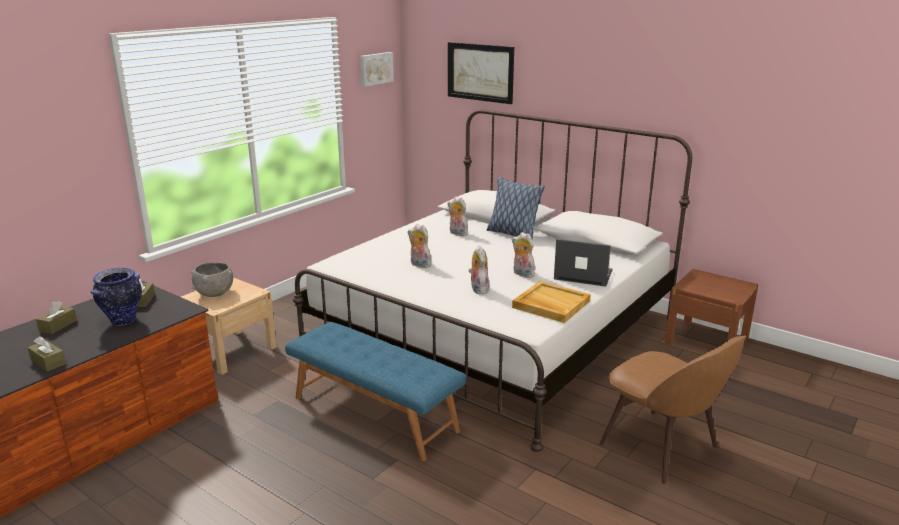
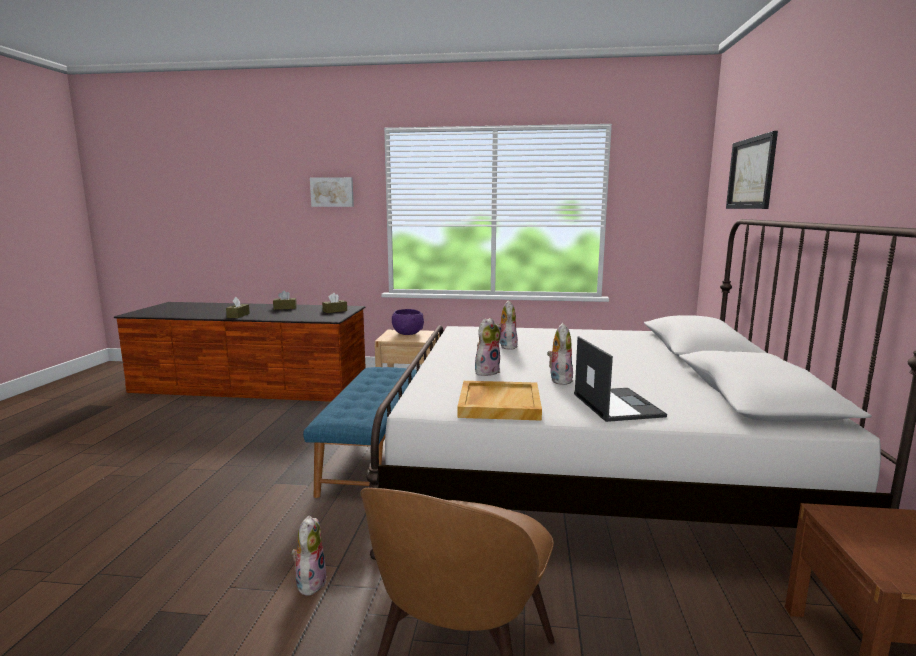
camera: 60 degrees right, 10 degrees down
vase [91,268,142,326] -> none
grey bowl [191,263,233,297] -> purple bowl [392,309,424,335]
picture [360,52,393,87] -> picture moved to [310,177,354,207]
plush toy [447,197,468,236] -> plush toy moved to [291,515,327,596]
pillow [487,177,545,240] -> none

